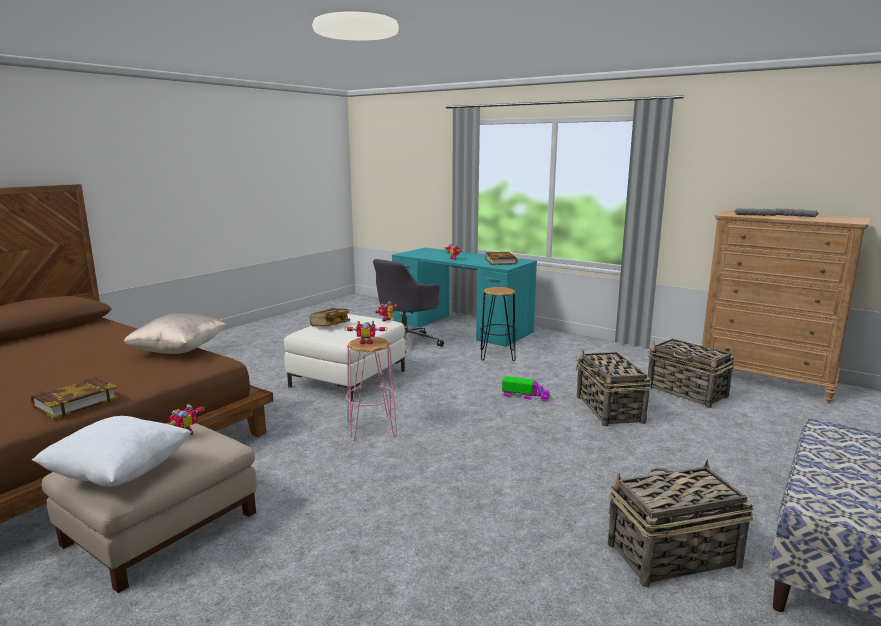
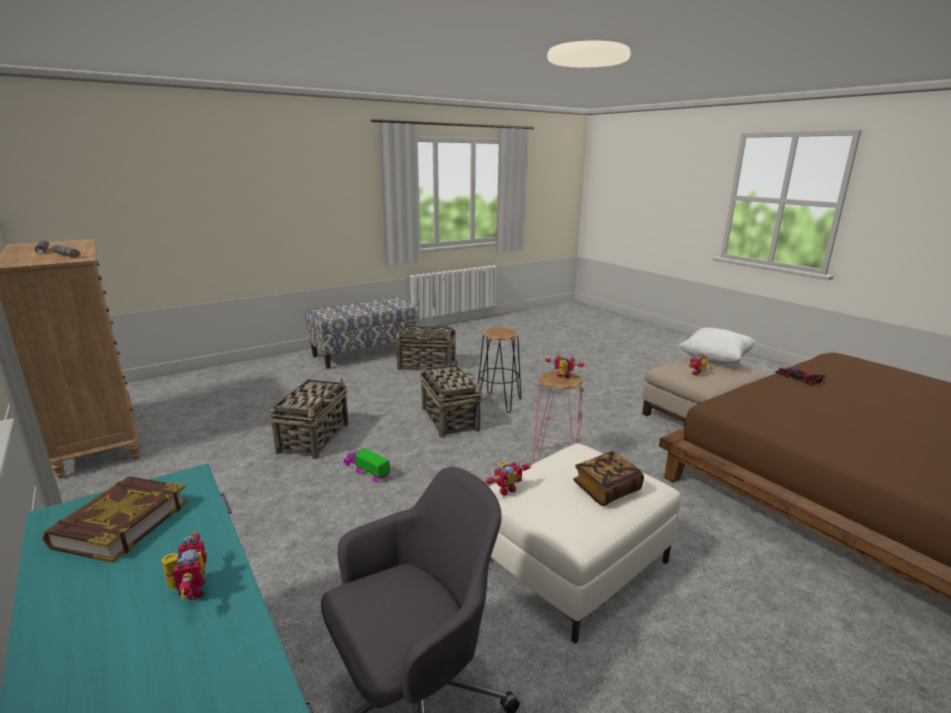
camera: 160 degrees left, 5 degrees up
book [31,377,118,419] -> toy car [775,368,825,385]
beige pillow [124,313,226,354] -> none
black stool [480,287,517,361] -> black stool moved to [478,328,521,413]
basket [648,339,735,408] -> basket moved to [420,360,483,438]

